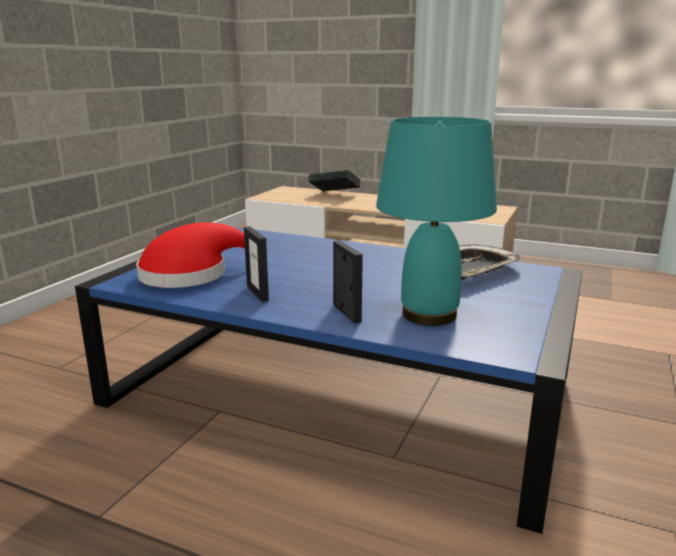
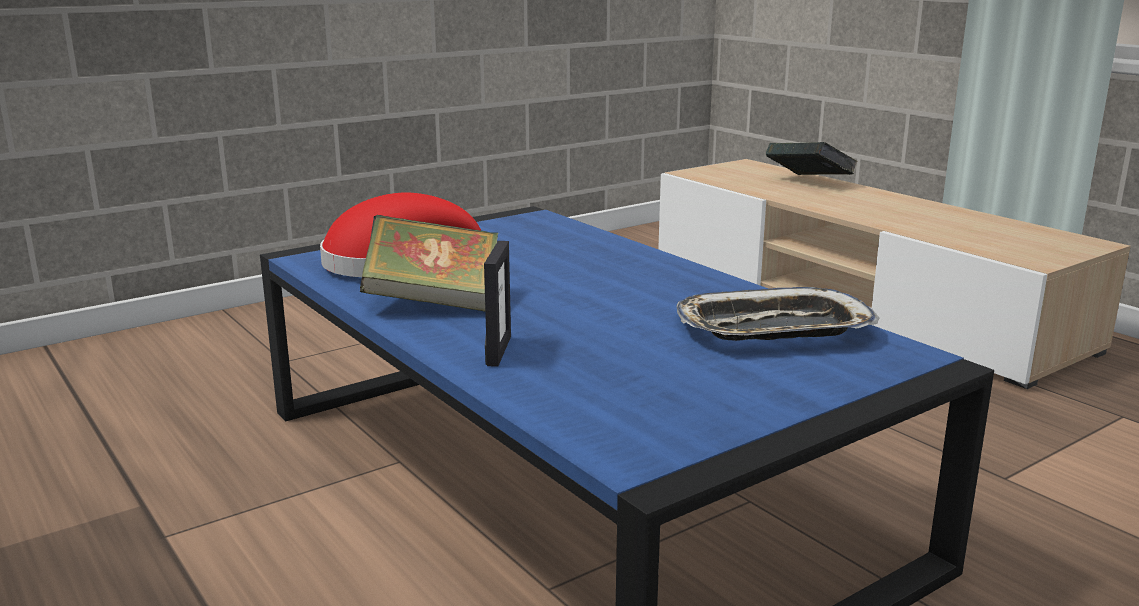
camera: 30 degrees right, 0 degrees up
picture frame [244,226,269,302] -> book [360,215,498,312]
turquoise table lamp [376,117,497,326] -> none

